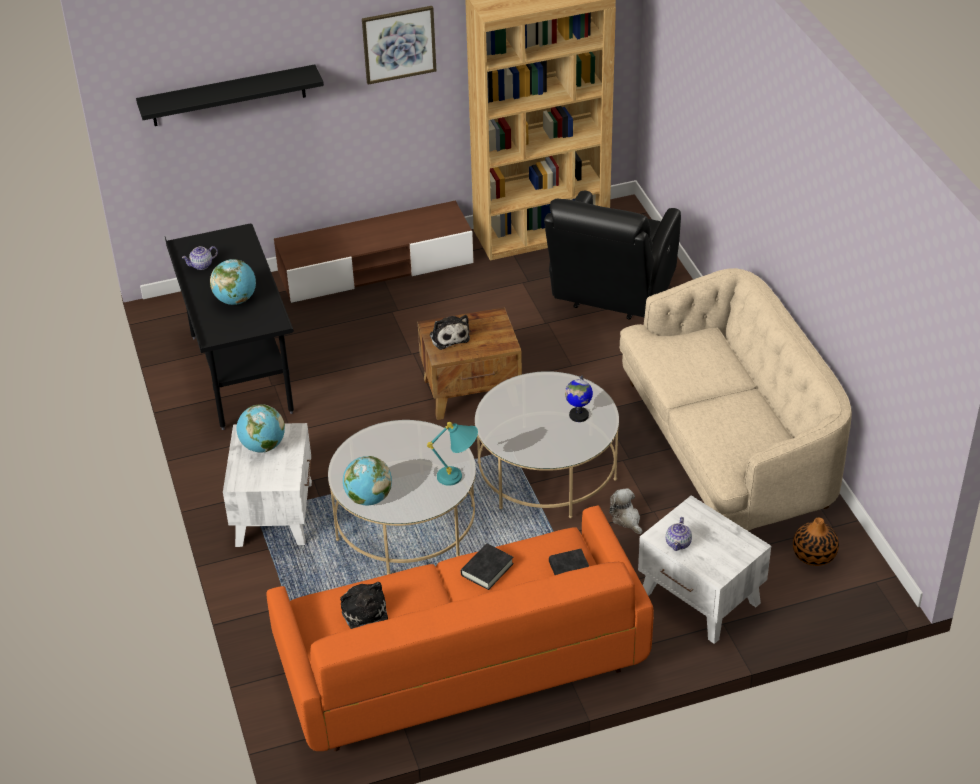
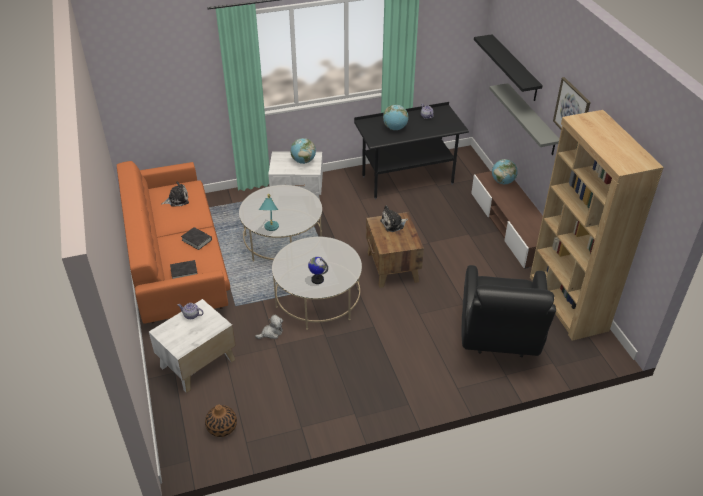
camera: 90 degrees right, 0 degrees up
globe [343,456,392,505] -> globe moved to [492,159,518,184]
black armchair [544,191,681,320] -> black armchair turned 105 degrees counterclockwise [462,265,556,357]
beige sofa [620,268,852,531] -> none
none -> grey shelf [489,83,559,155]

